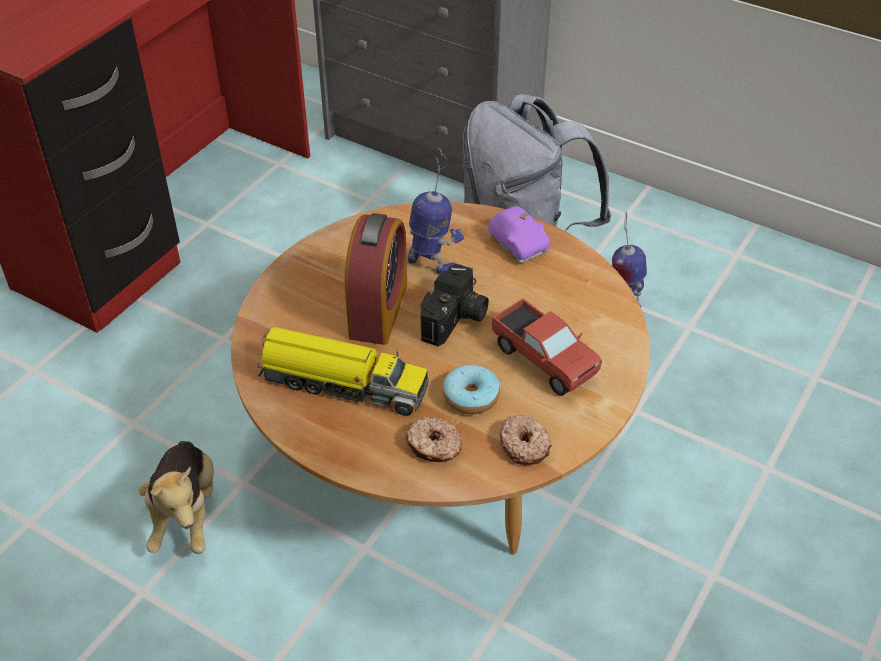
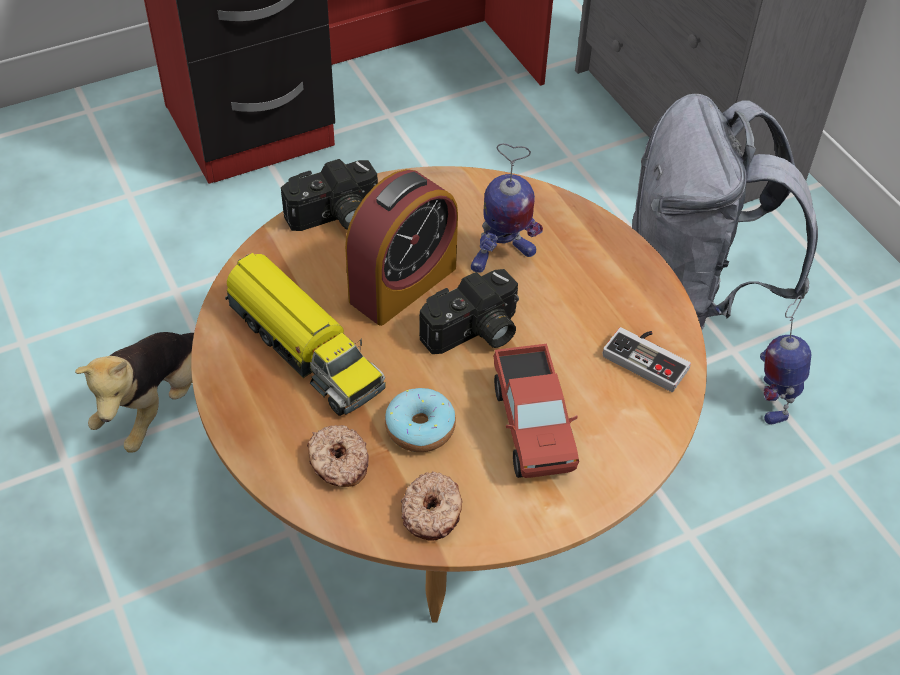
camera: 30 degrees right, 5 degrees up
toy robot [408,148,464,274] -> toy robot turned 90 degrees clockwise [471,143,543,273]
purple toy car [487,206,550,263] -> none
none -> camera [281,159,378,231]
none -> game controller [602,327,691,392]

